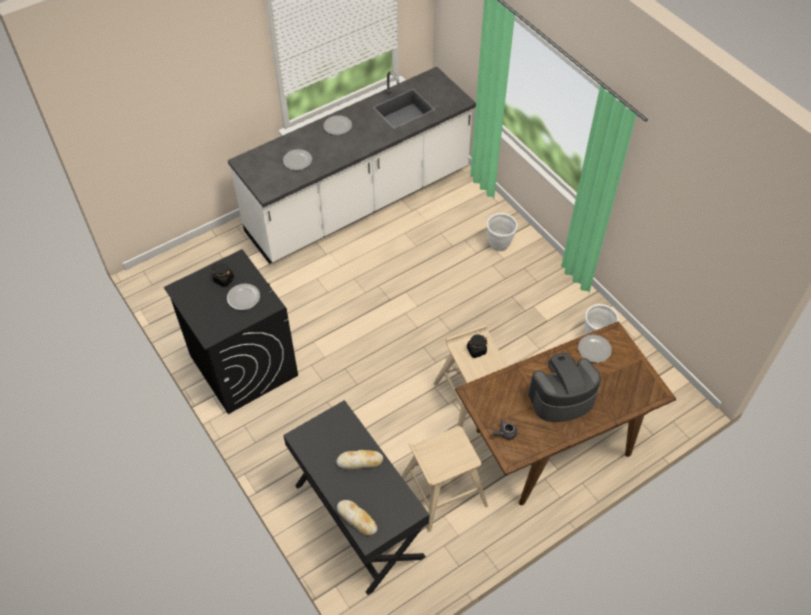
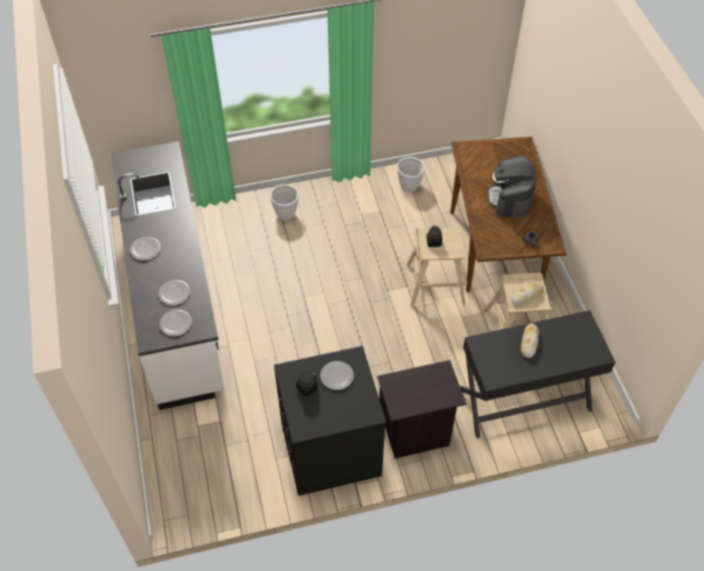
camera: 70 degrees left, 0 degrees up
bread [337,500,377,536] -> bread moved to [511,283,544,305]
plate [578,335,612,362] -> plate moved to [160,310,192,336]
none -> black nightstand [377,360,466,459]

